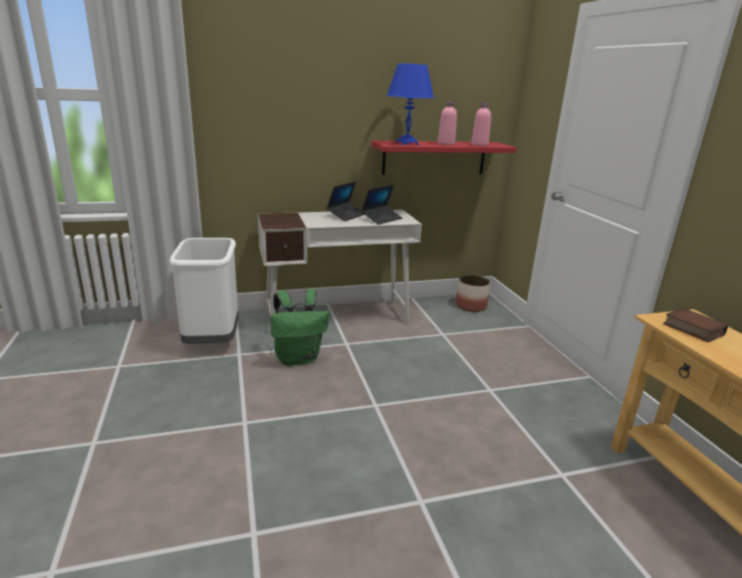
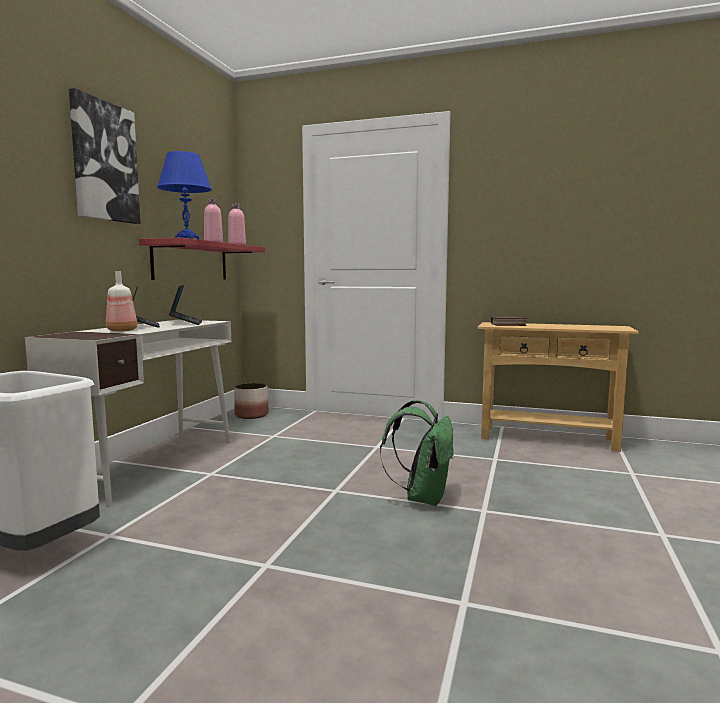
camera: 55 degrees left, 15 degrees down
green backpack [270,289,329,366] -> green backpack moved to [380,400,454,506]
none -> picture [69,88,141,224]
none -> bottle [106,271,137,332]

